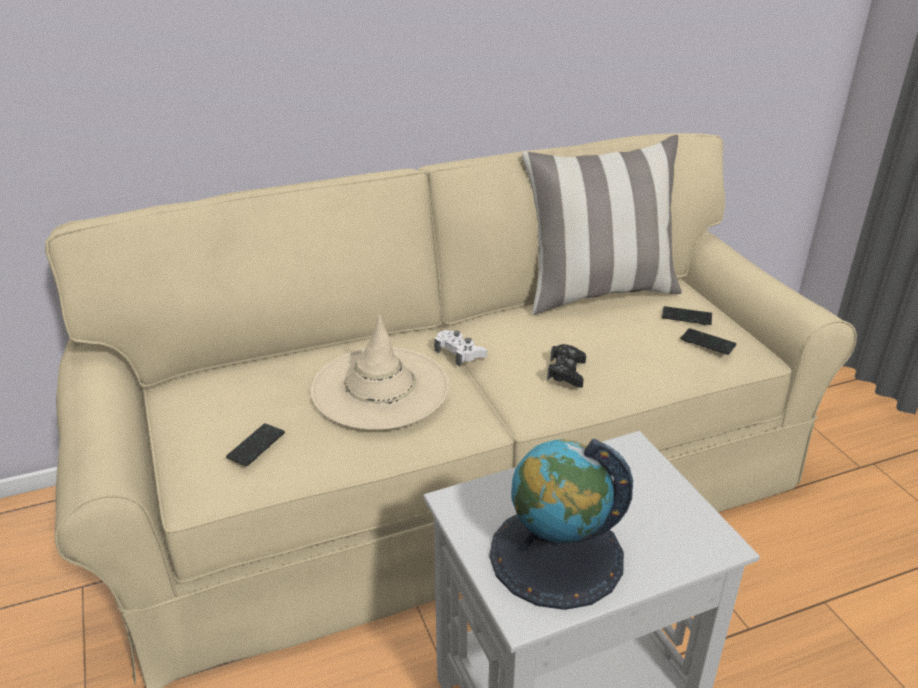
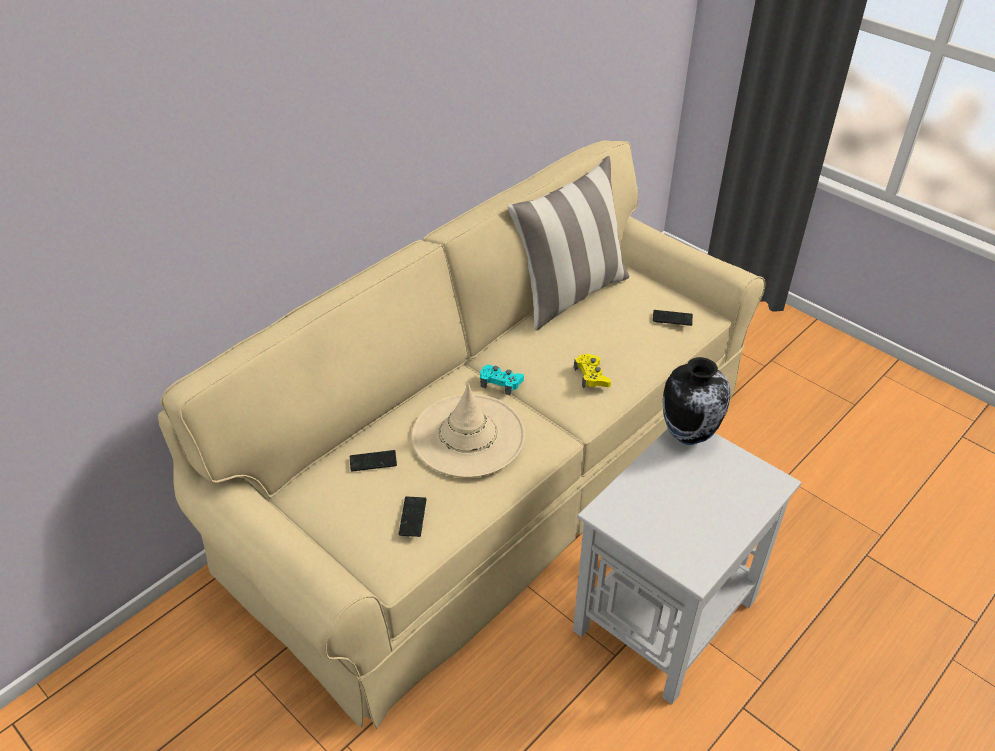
camera: 25 degrees left, 10 degrees up
white game controller [434,330,487,366] -> turquoise game controller [480,365,524,395]
globe [489,439,633,610] -> none
black game controller [547,344,586,388] -> yellow game controller [574,354,611,389]
phone [662,306,712,325] -> phone moved to [350,450,397,472]
none -> vase [663,357,730,445]

